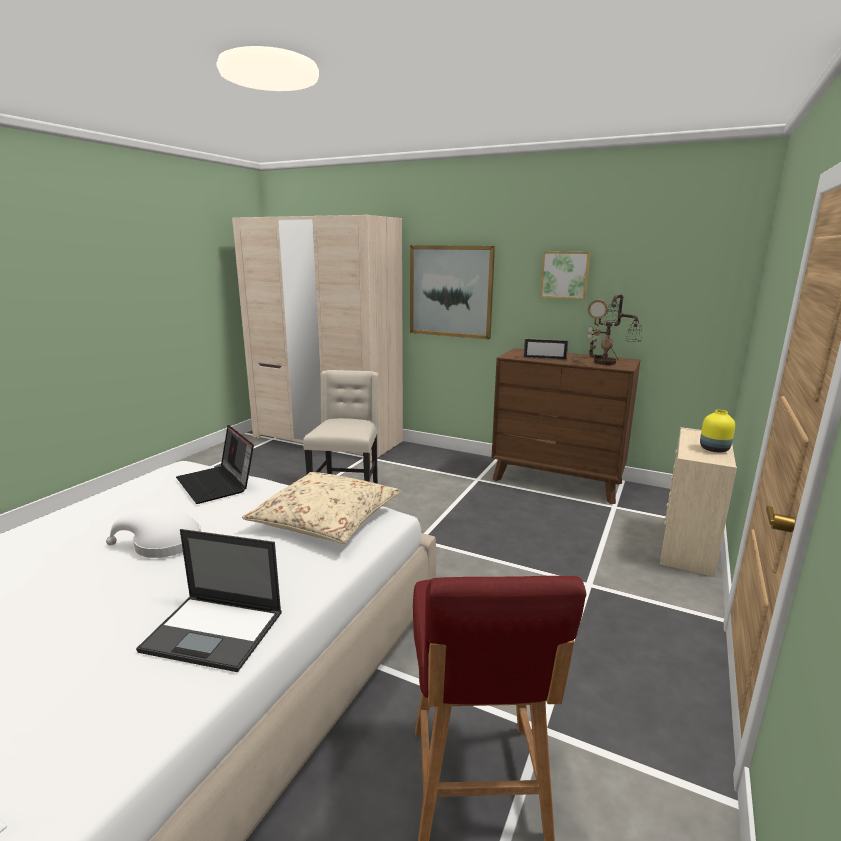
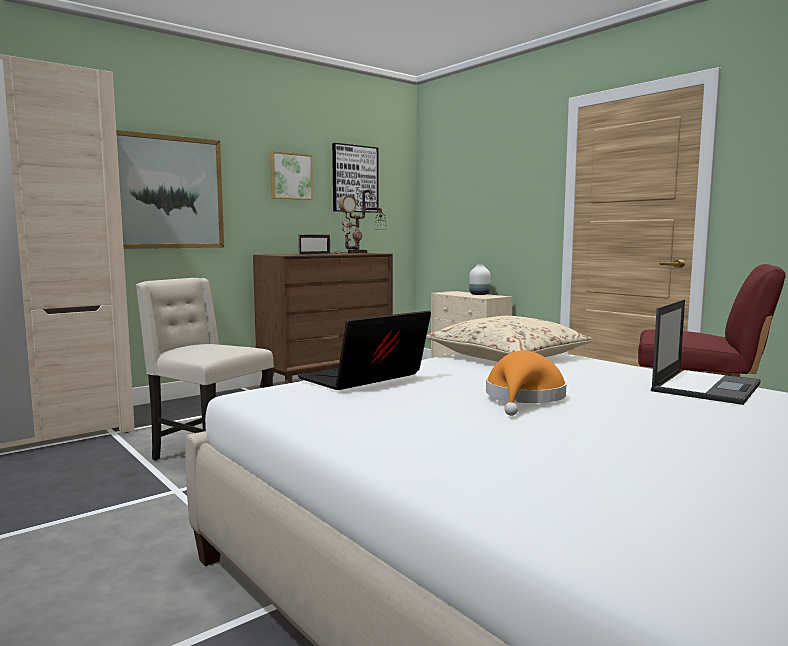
camera: 65 degrees left, 10 degrees down
white hat [106,508,201,558] -> orange hat [486,350,567,416]
laptop [176,425,254,504] -> laptop turned 150 degrees clockwise [298,311,431,390]
yellow vase [700,410,735,452] -> white vase [469,265,491,295]
none -> picture [332,143,379,213]

